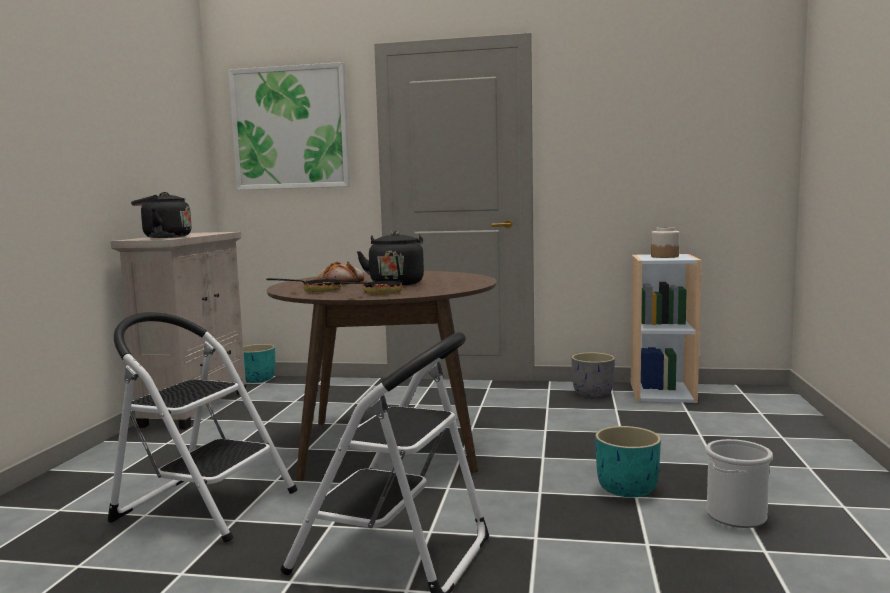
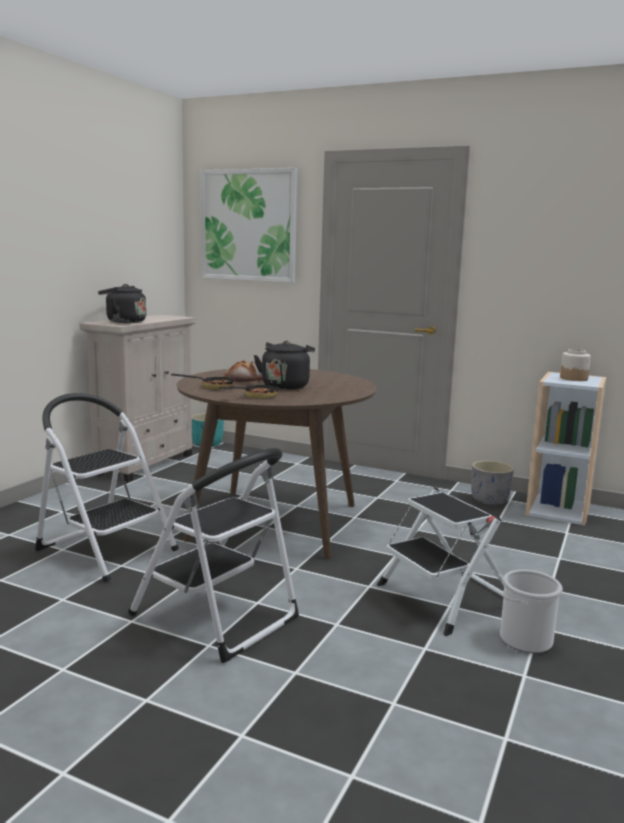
camera: 15 degrees right, 5 degrees up
turquoise planter [595,426,661,497] -> step ladder [377,487,505,636]

